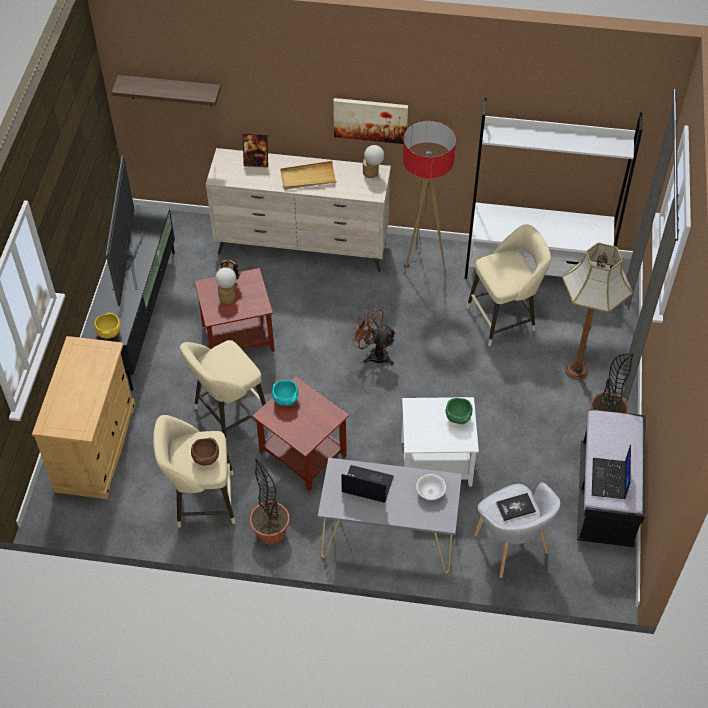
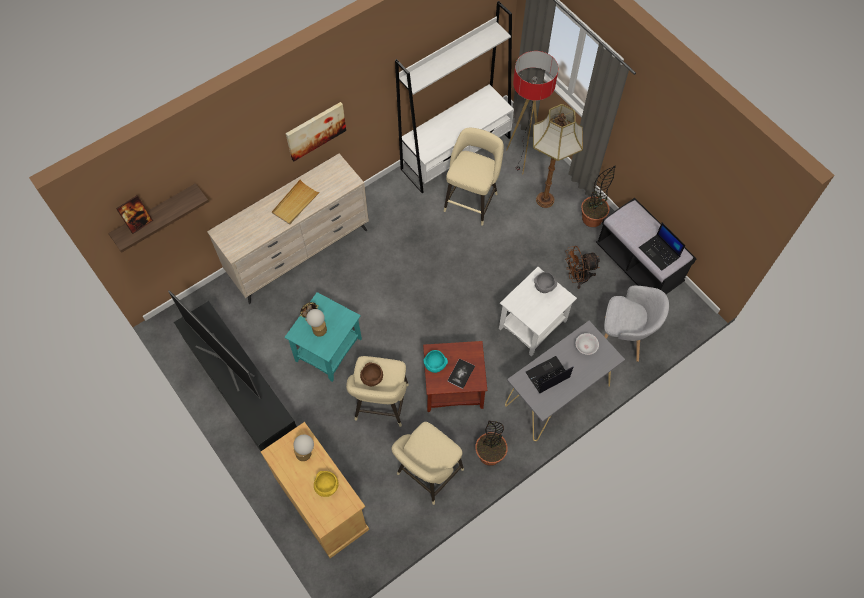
camera: 45 degrees left, 10 degrees up
yellow bowl [94,313,121,338] -> yellow bowl moved to [314,471,339,497]
brown bowl [191,438,219,466] -> brown bowl moved to [360,362,383,386]
brown side table [194,268,275,352] -> turquoise side table [284,292,362,382]
picture frame [243,133,268,167] -> picture frame moved to [116,195,153,234]
brown fan [350,306,396,365] -> brown fan moved to [565,246,600,289]
table lamp [363,145,384,178] -> table lamp moved to [294,434,314,461]
floor lamp [403,121,456,274] -> floor lamp moved to [506,51,558,174]
green bowl [445,398,473,424] -> grey bowl [534,272,557,293]
book [496,493,536,521] -> book moved to [447,358,475,389]

